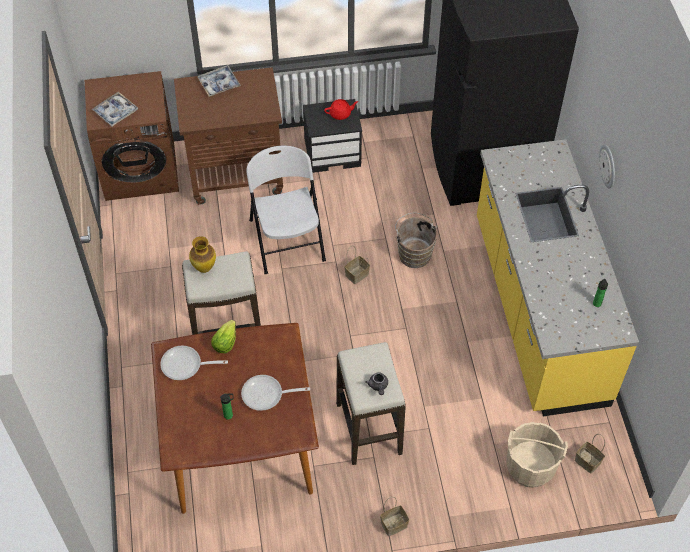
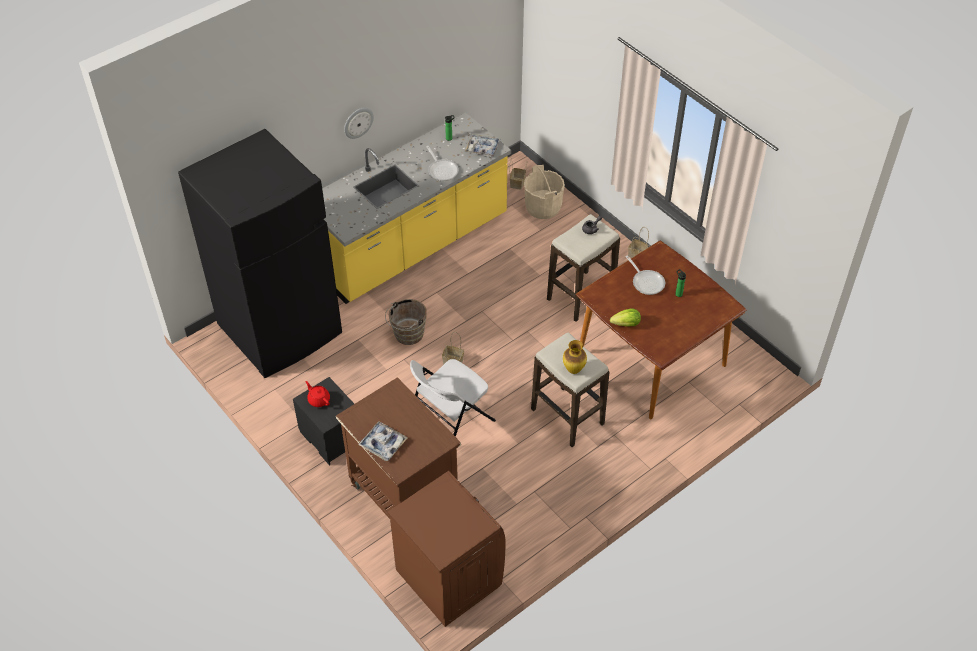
camera: 120 degrees left, 5 degrees down
tray [92,92,138,126] -> tray moved to [465,134,501,157]
frying pan [160,346,228,380] -> frying pan moved to [426,146,459,181]

